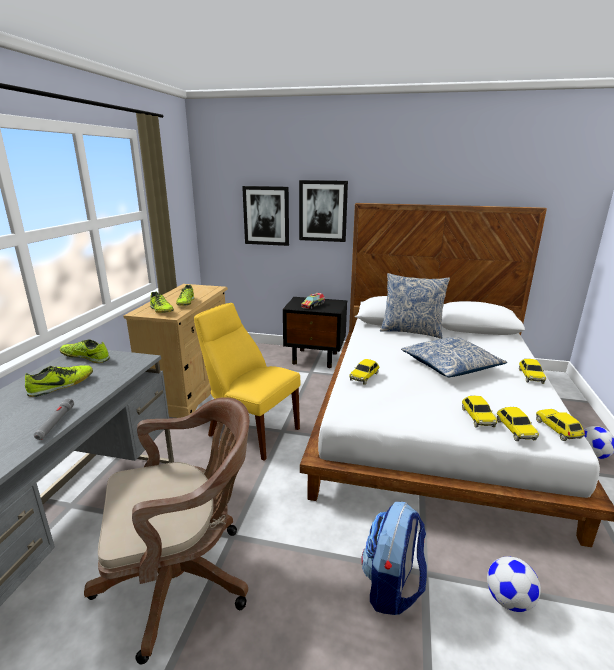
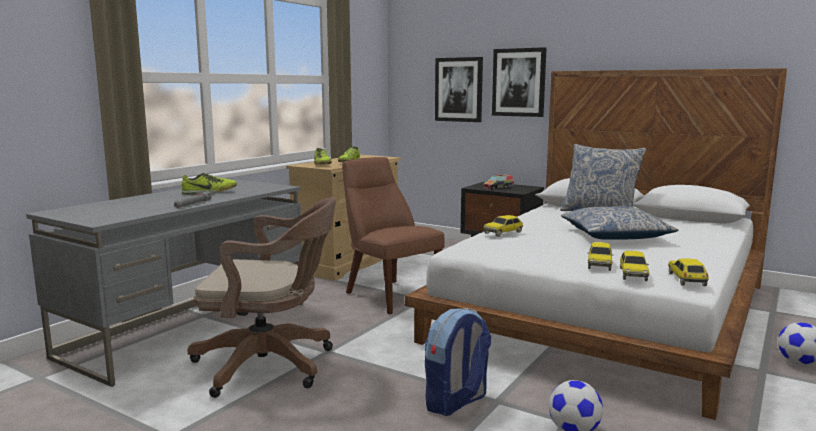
camera: 20 degrees right, 10 degrees down
shoe [60,340,110,363] -> none
yellow chair [194,303,300,461] -> brown chair [342,157,445,314]
toy car [519,359,546,384] -> none

